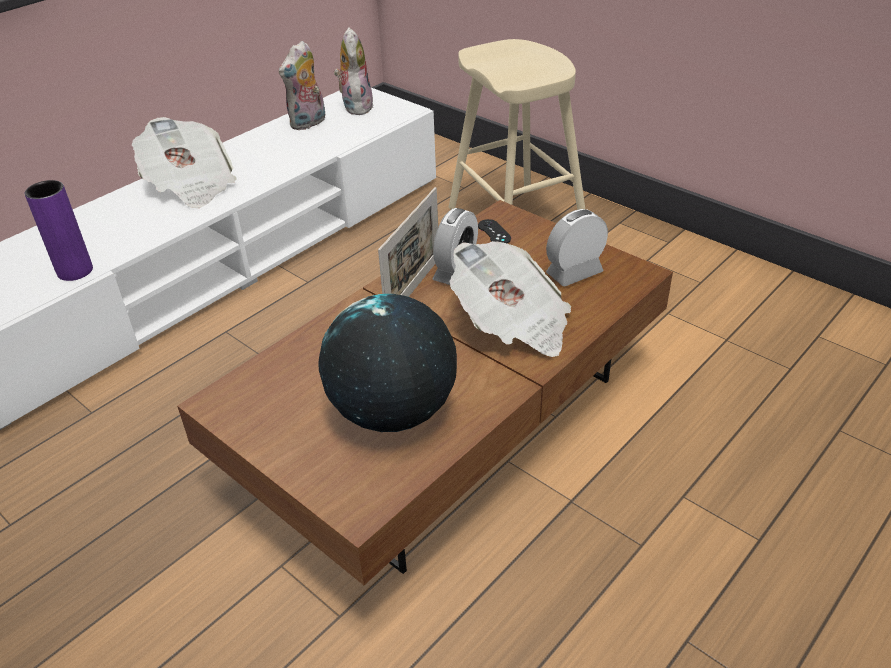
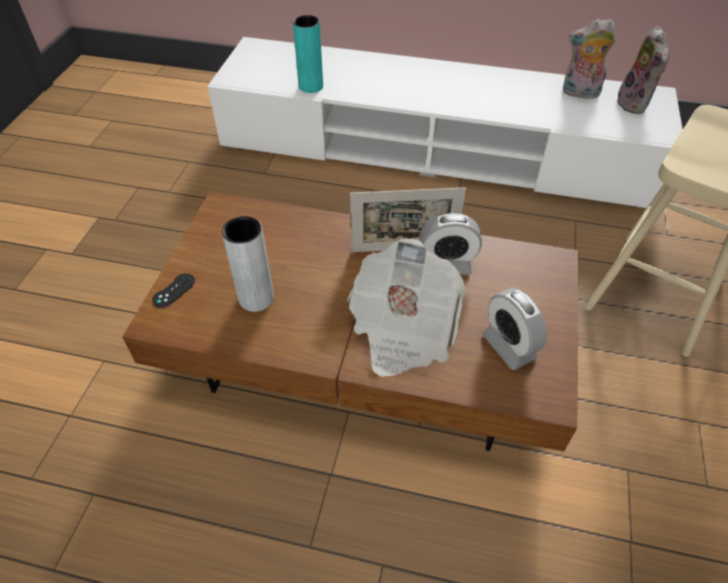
camera: 60 degrees right, 10 degrees up
purple vase [25,180,93,281] -> turquoise vase [293,15,323,93]
newspaper [132,117,237,208] -> none
globe [318,294,457,432] -> grey vase [222,216,274,312]
plush toy [334,27,374,115] -> plush toy turned 120 degrees clockwise [617,26,669,114]
black game controller [478,219,511,243] -> black game controller moved to [152,273,195,308]
alarm clock [546,209,608,286] -> alarm clock turned 150 degrees counterclockwise [482,288,547,370]

